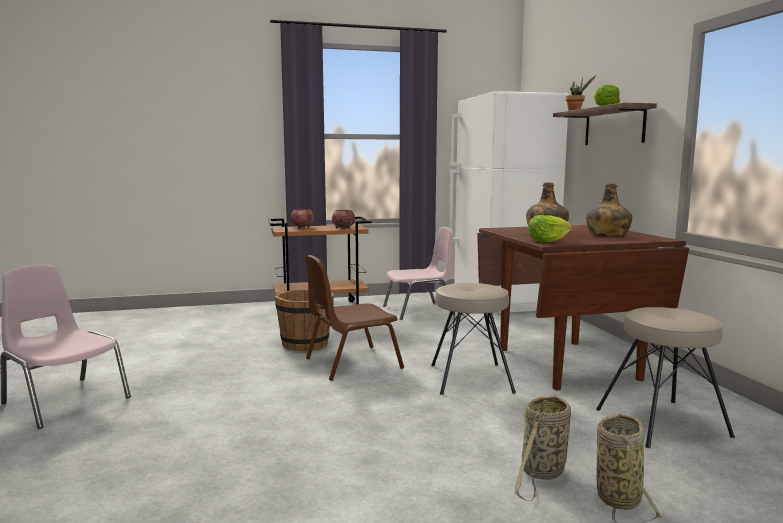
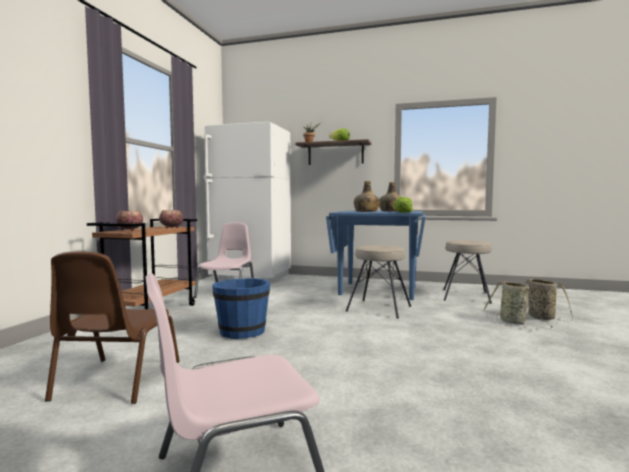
camera: 60 degrees left, 5 degrees down
brown bucket [275,289,334,351] -> blue bucket [212,278,270,339]
brown chair [305,255,404,381] -> brown chair moved to [45,252,180,404]
brown dining table [477,225,689,390] -> blue dining table [326,211,426,300]

